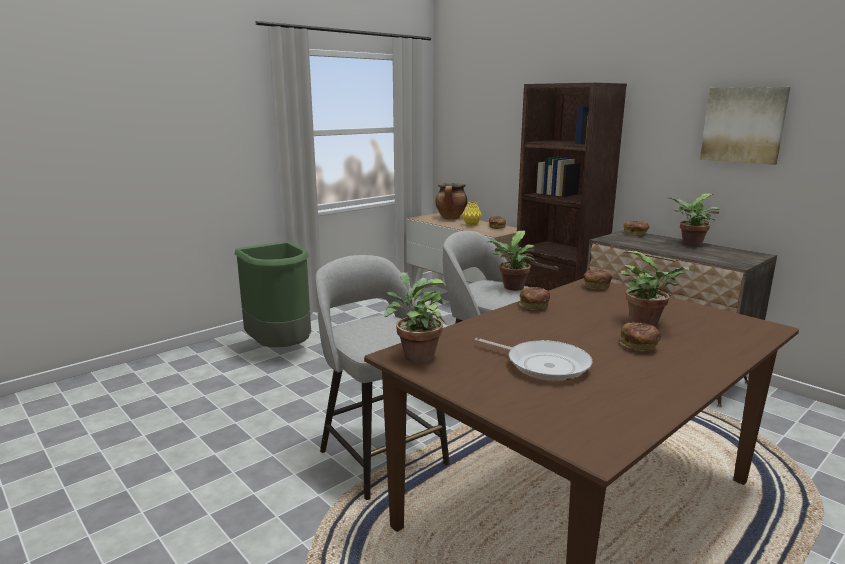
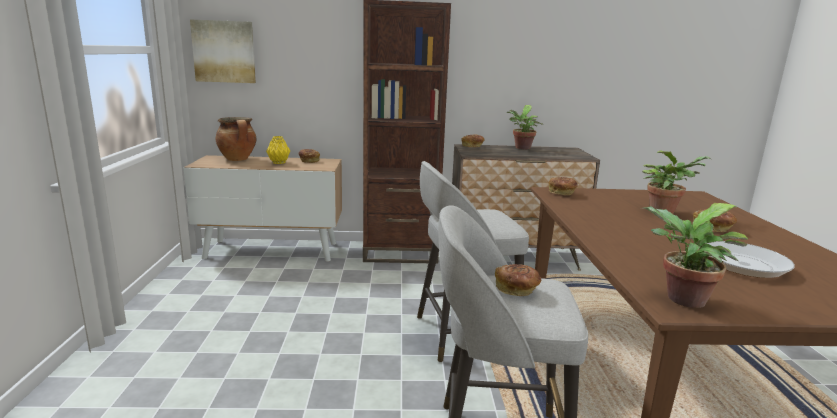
camera: 50 degrees left, 0 degrees up
green trash can [235,241,311,347] -> none
potted plant [488,231,535,291] -> none
bread [519,287,550,310] -> bread moved to [495,264,542,296]
picture [700,87,791,165] -> picture moved to [190,19,256,83]

